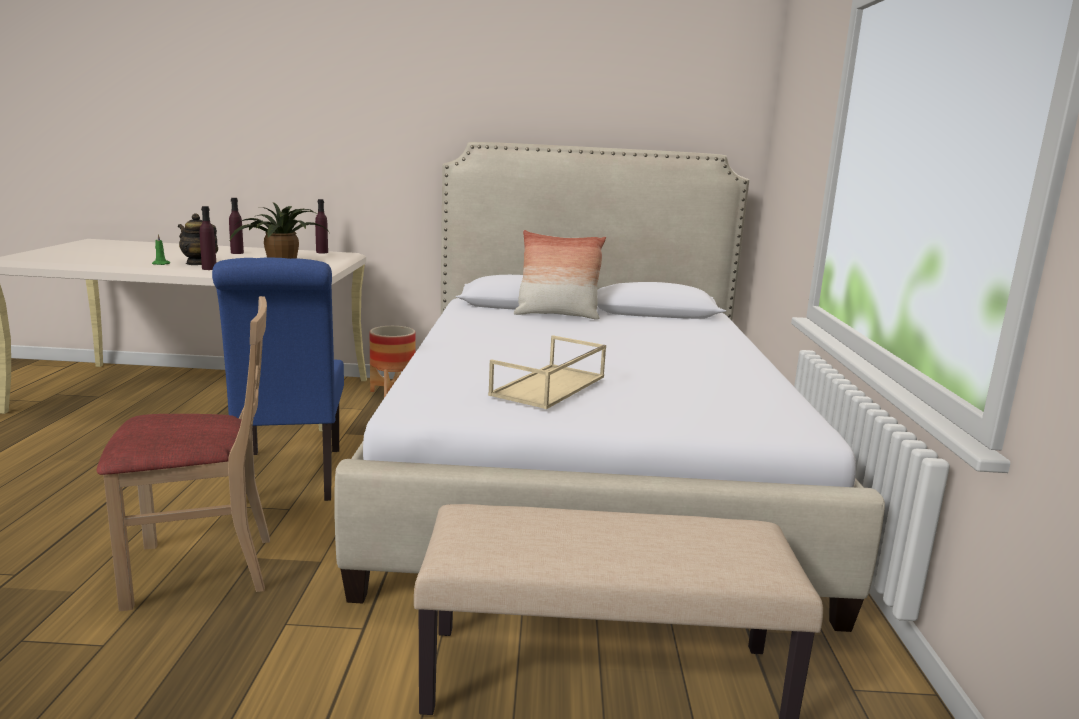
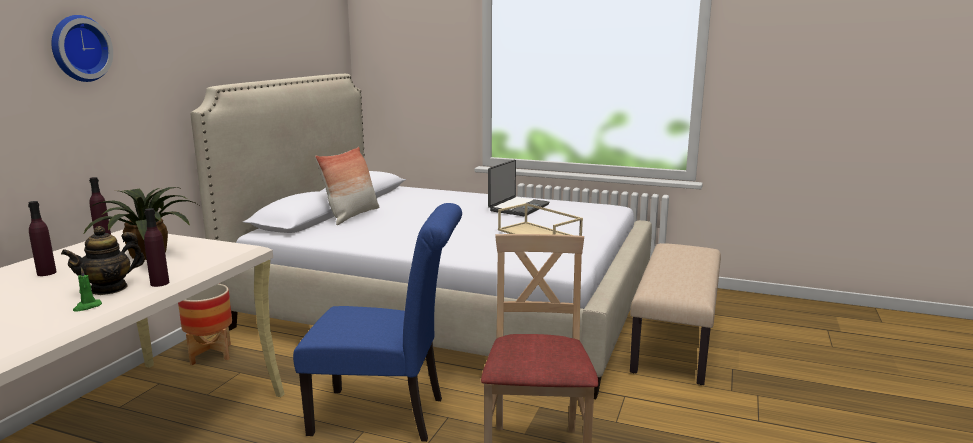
camera: 70 degrees left, 0 degrees up
none -> wall clock [51,15,113,82]
none -> laptop [488,160,549,216]

